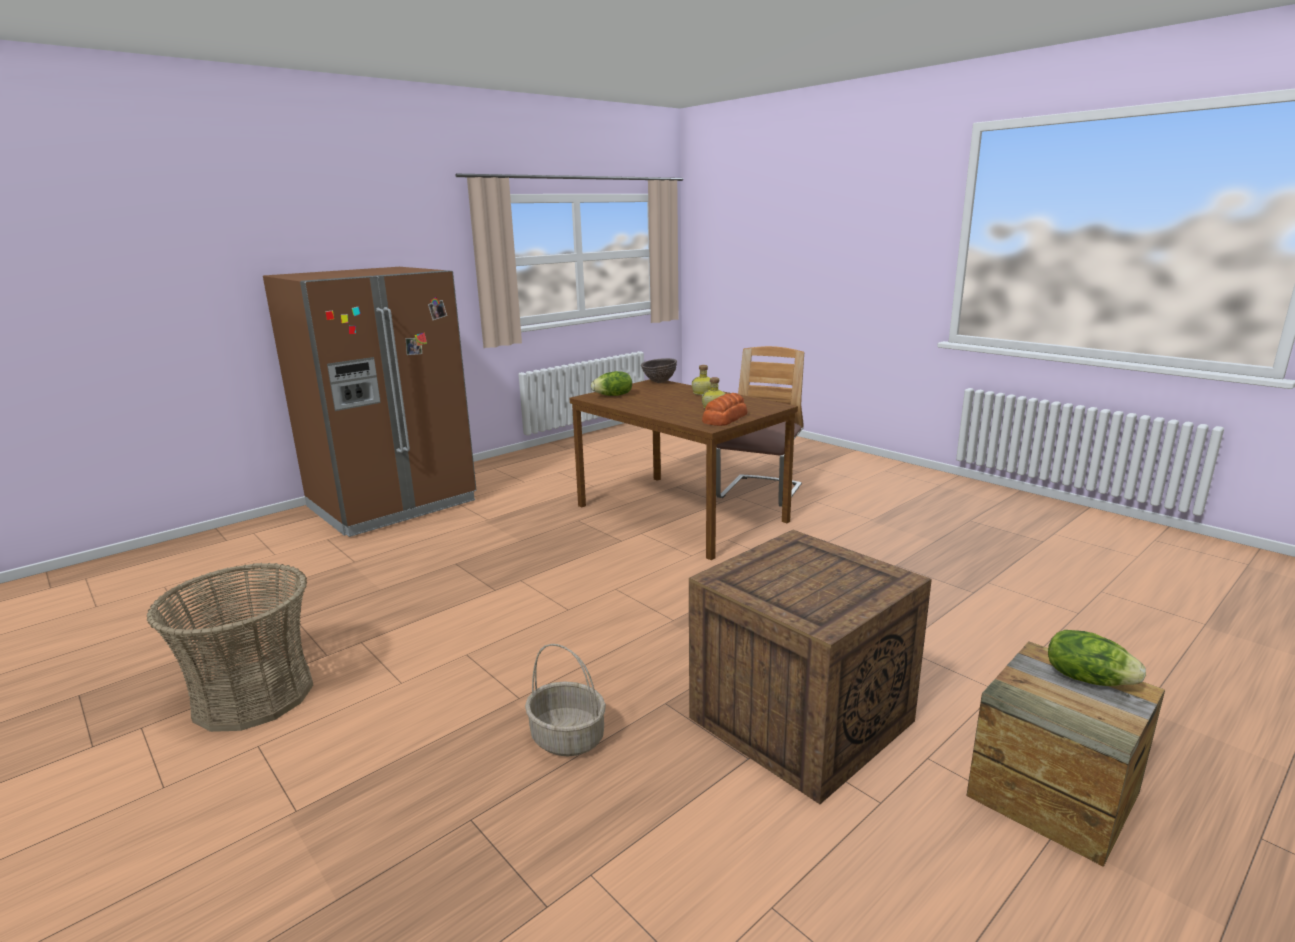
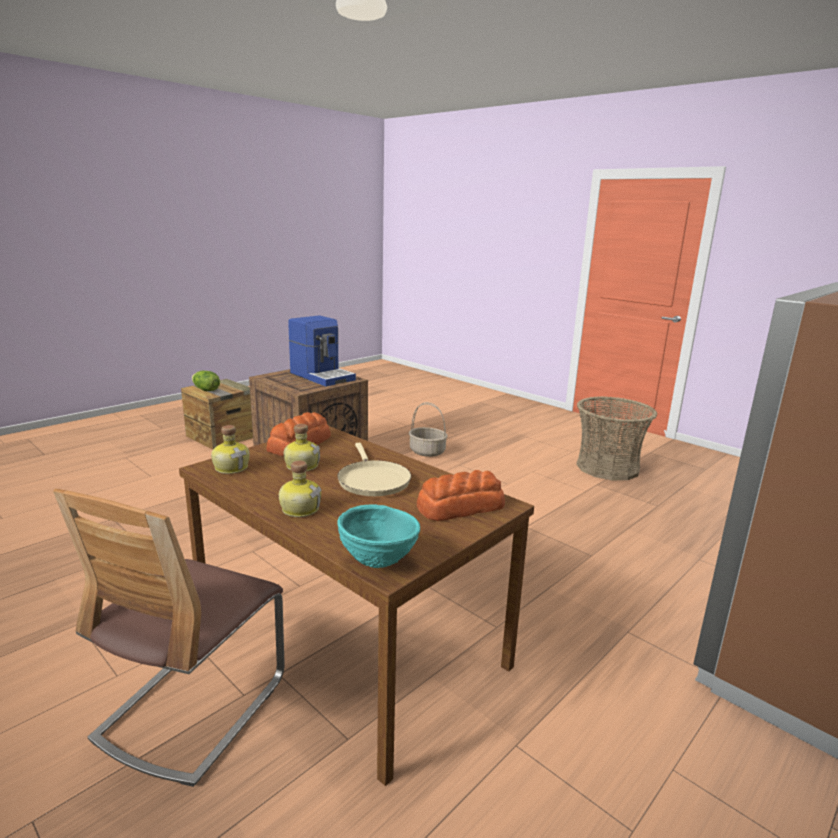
camera: 175 degrees right, 0 degrees up
lettuce [591,371,632,396] -> bread [417,470,505,521]
brown bowl [641,358,677,383] -> turquoise bowl [337,504,420,568]
none -> bottle [211,425,250,474]
none -> coffee machine [288,316,356,386]
none -> beige frying pan [337,443,411,496]

